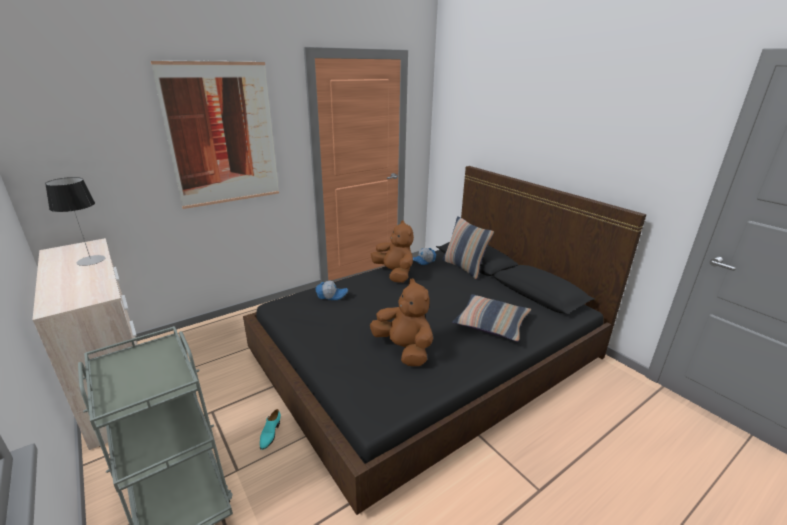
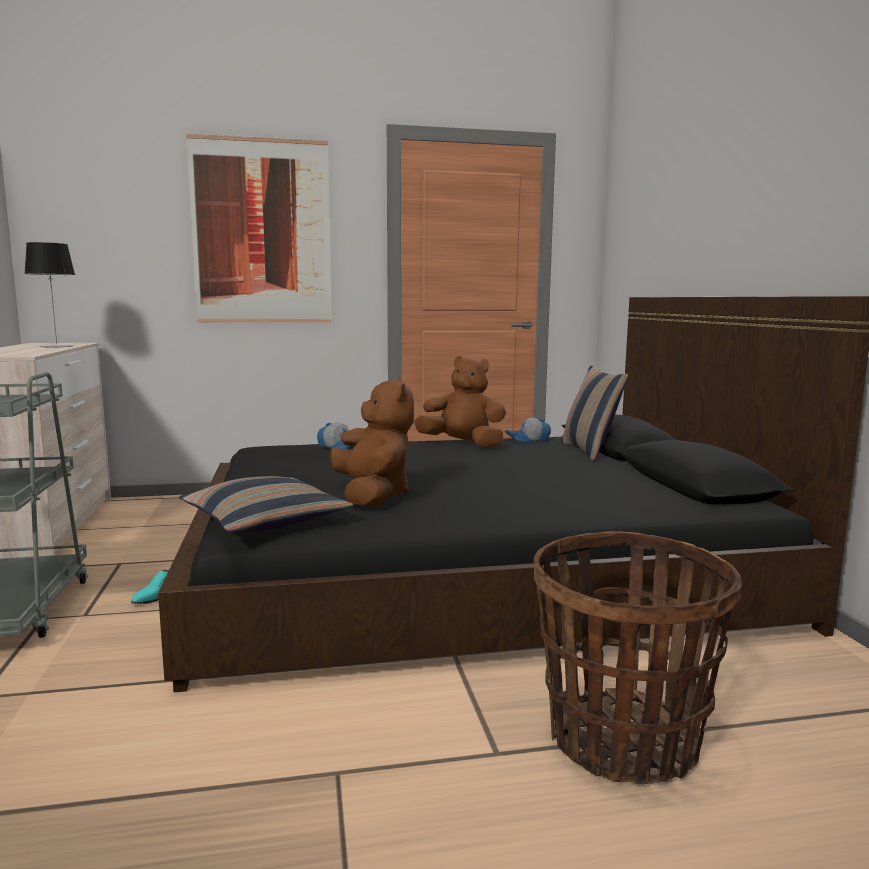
camera: 25 degrees right, 15 degrees down
brown plush toy [371,220,414,283] -> brown plush toy turned 60 degrees counterclockwise [414,356,506,448]
pillow [452,294,531,342] -> pillow moved to [179,476,354,533]
none -> basket [534,531,742,784]

